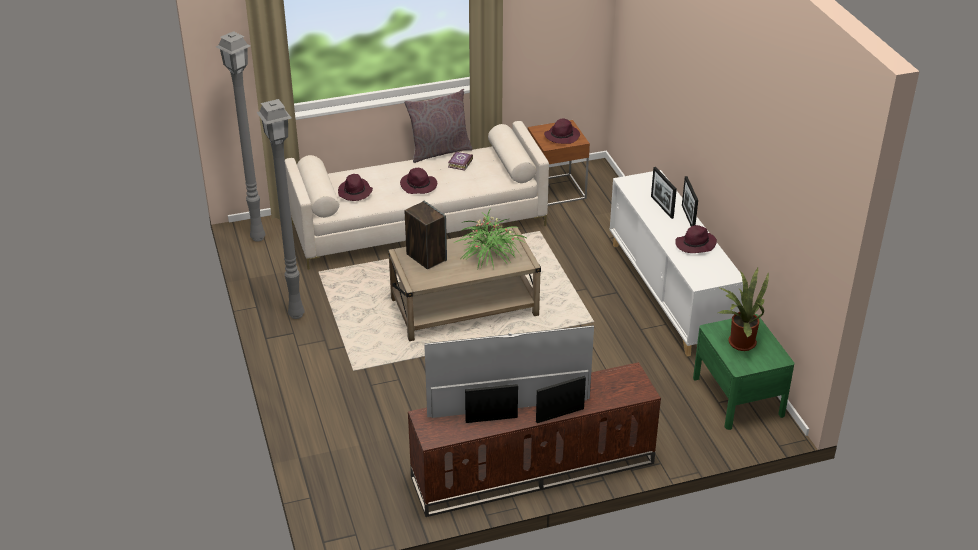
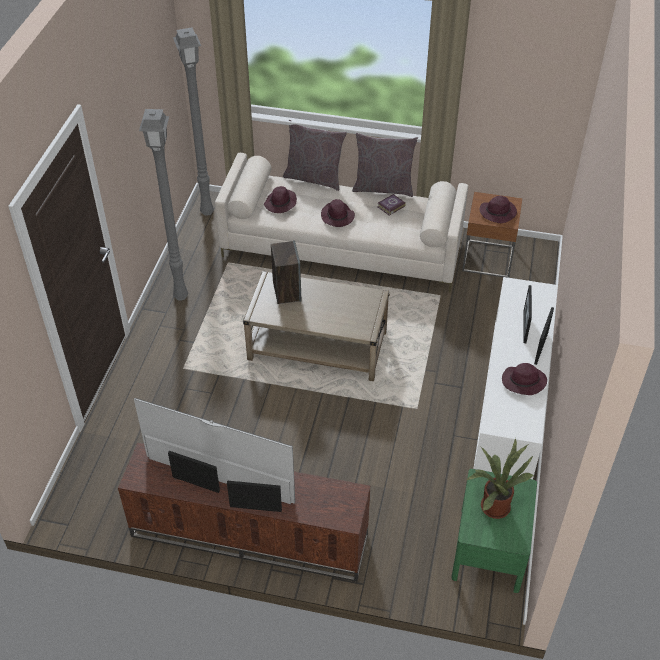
camera: 30 degrees right, 10 degrees up
potted plant [454,210,528,268] -> none
none -> grey pillow [283,120,347,191]

